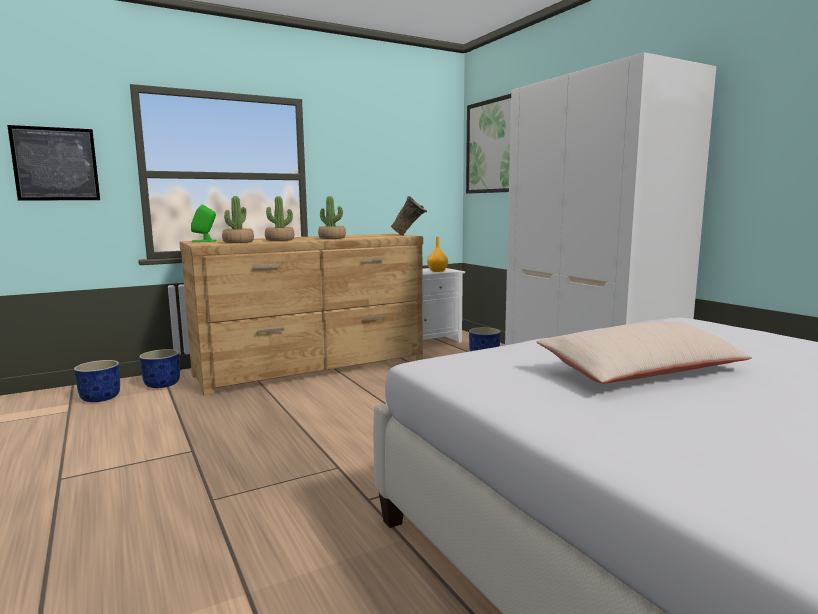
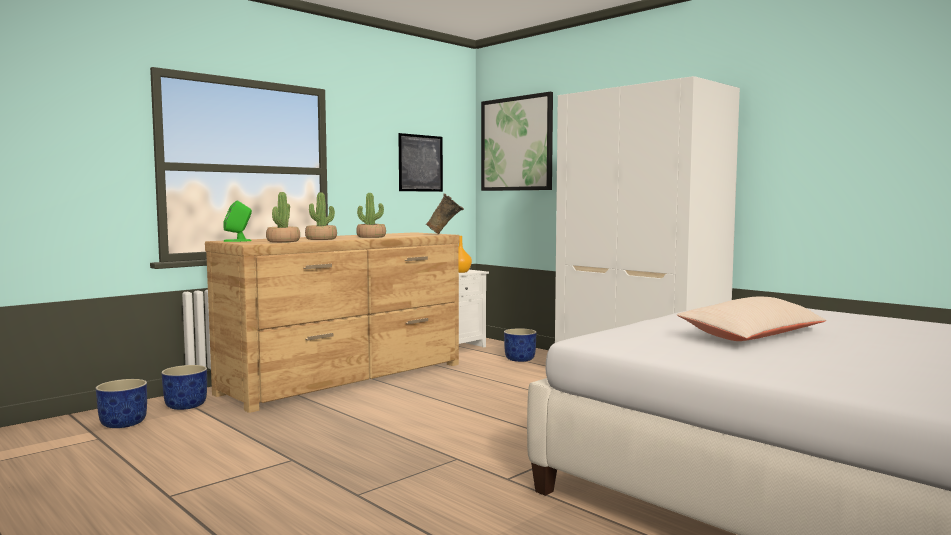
camera: 15 degrees left, 5 degrees down
picture [7,125,100,201] -> picture moved to [398,133,443,192]

